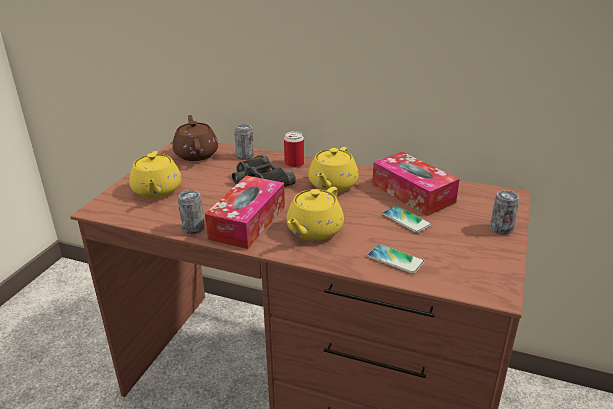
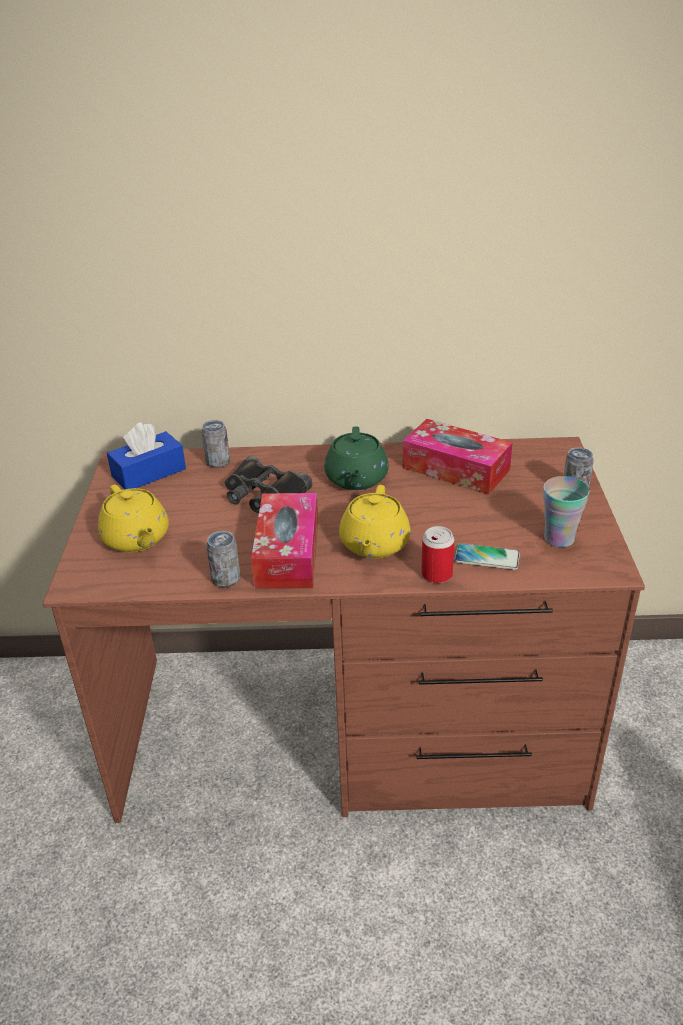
camera: 20 degrees left, 5 degrees up
brown teapot [172,115,218,161] -> blue tissue box [107,422,186,490]
can [284,131,304,168] -> can moved to [421,526,454,583]
yellow teapot [308,147,359,192] -> green teapot [324,426,389,490]
phone [382,206,431,233] -> none
none -> cup [543,476,590,547]

